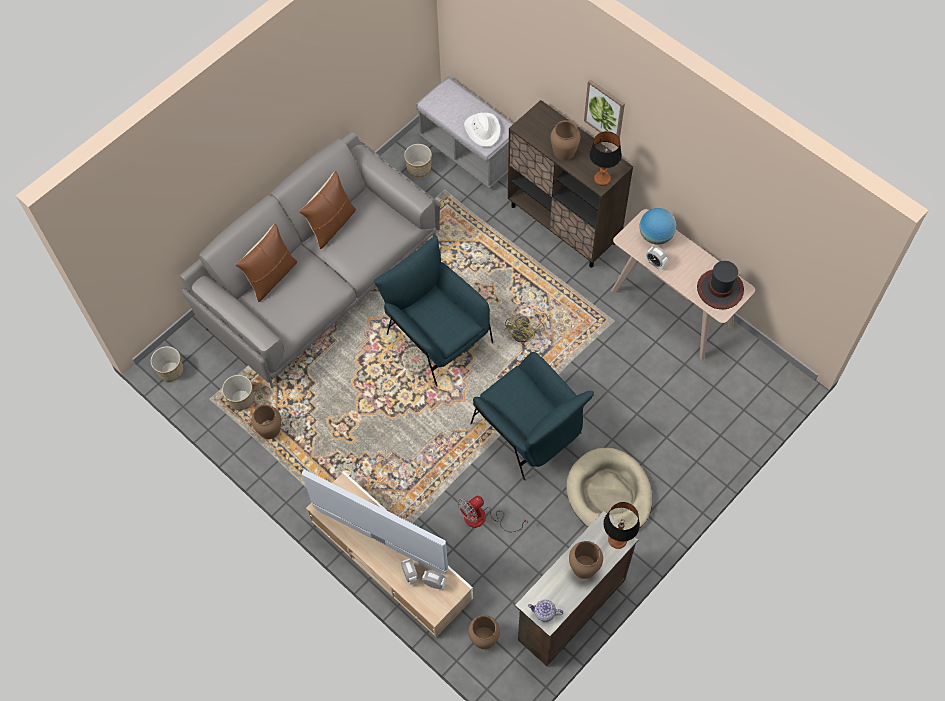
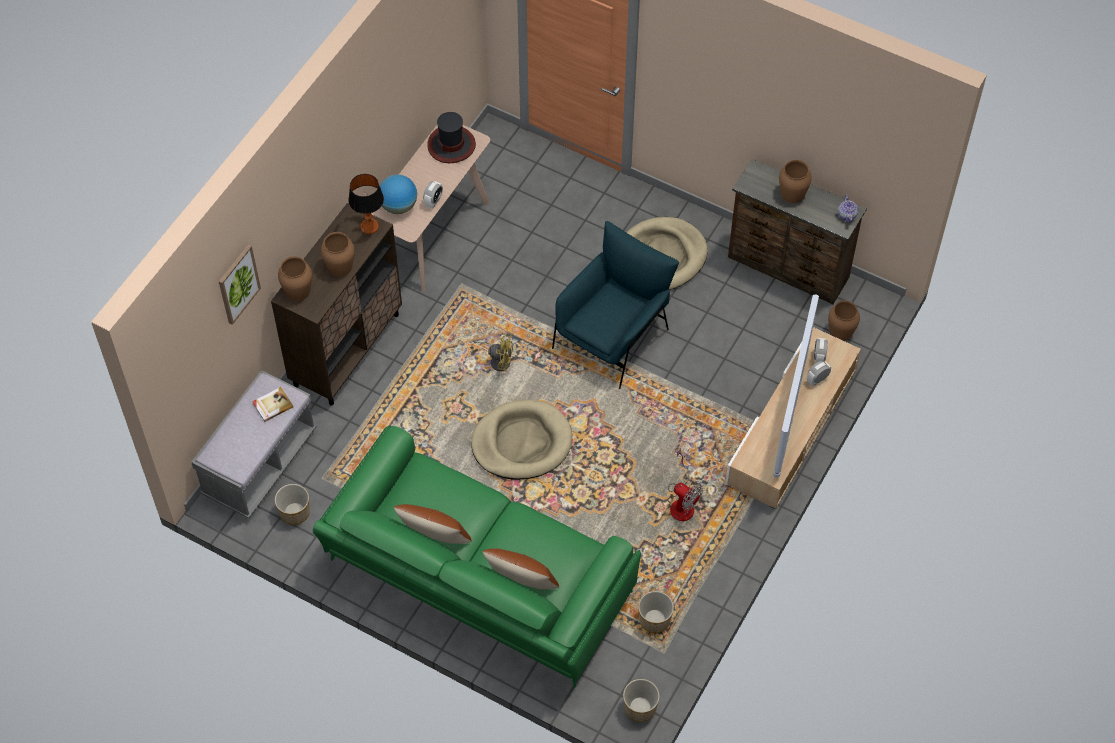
camera: 105 degrees left, 5 degrees down
grey sofa [180,131,440,388] -> green sofa [313,426,641,688]
brown vase [251,405,281,439] -> brown vase moved to [278,256,312,301]
blue armchair [374,236,493,387] -> beige dog bed [471,400,572,480]
fan [457,495,528,532] -> fan moved to [667,448,703,521]
white hat [464,113,501,147] -> book [252,387,293,422]
picture [584,79,625,139] -> picture moved to [219,245,261,325]
table lamp [603,502,640,549] -> none

